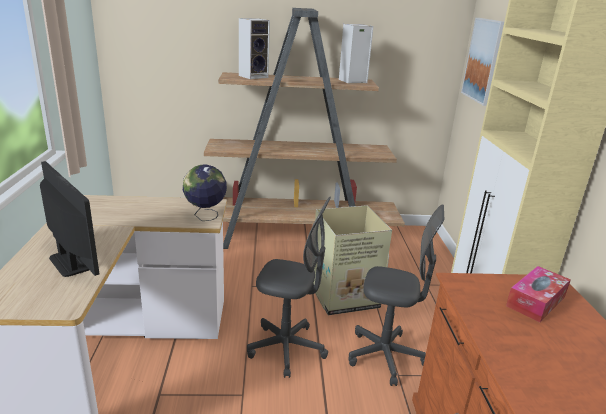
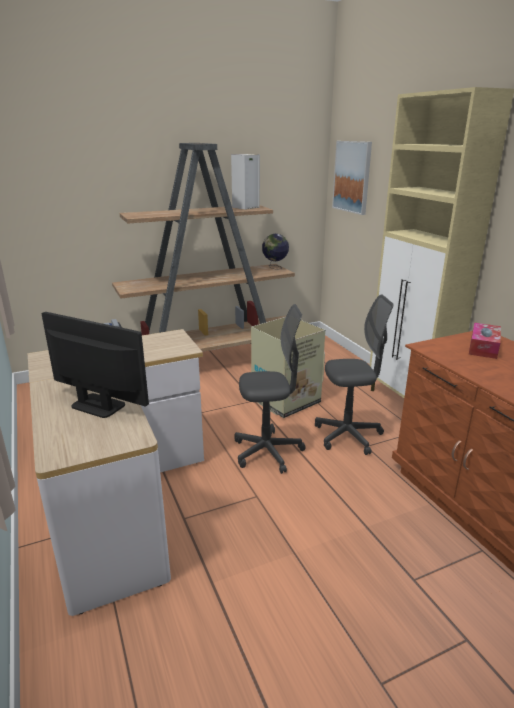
camera: 20 degrees left, 0 degrees up
globe [183,165,227,221] -> globe moved to [262,234,289,270]
speaker [239,18,270,79] -> none

